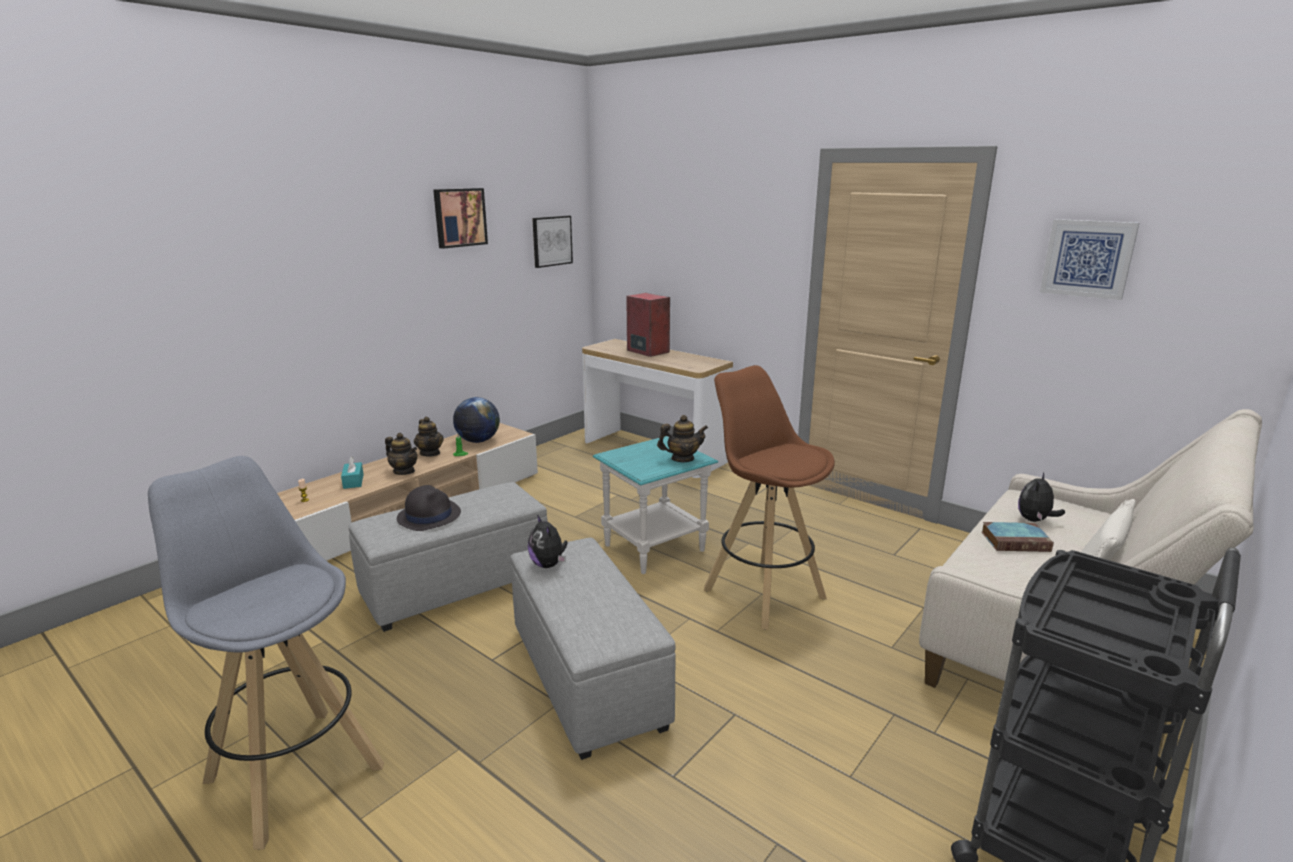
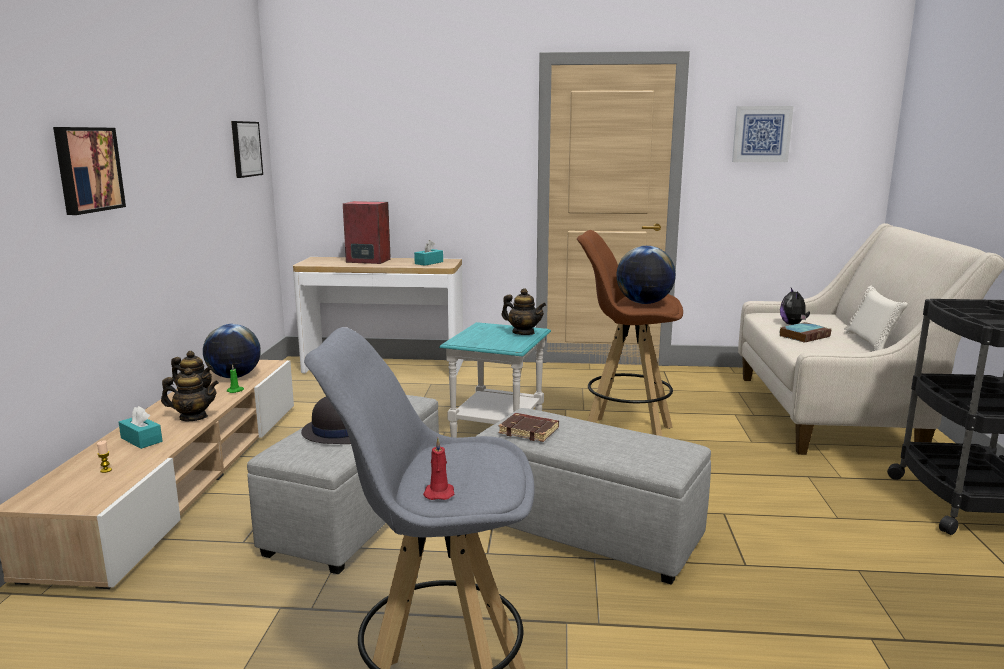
camera: 35 degrees left, 5 degrees down
picture [433,188,488,249] -> picture moved to [53,127,126,215]
plush toy [528,514,568,568] -> brown book [498,413,559,442]
teapot [657,415,708,462] -> teapot turned 75 degrees clockwise [501,288,546,335]
none -> turquoise tissue box [414,240,443,266]
none -> red candle [423,438,454,500]
none -> globe [616,246,676,304]

